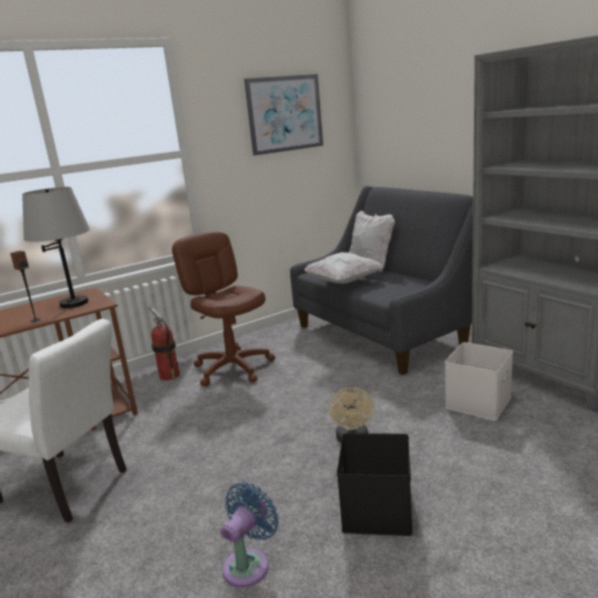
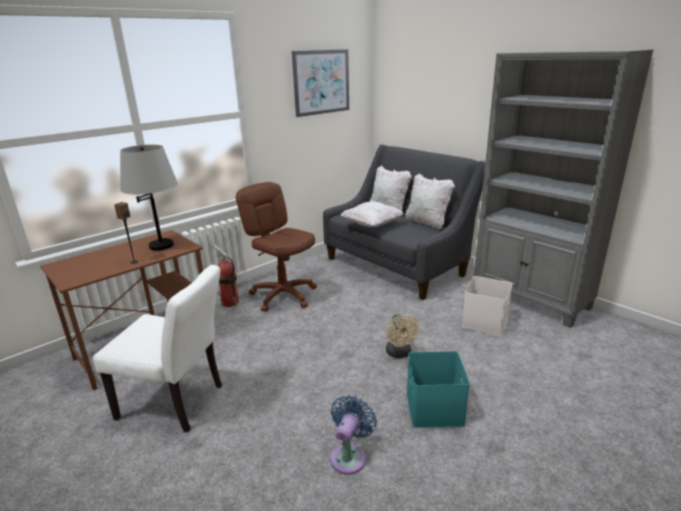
camera: 10 degrees left, 5 degrees up
black storage box [337,433,412,536] -> turquoise storage box [407,351,470,428]
none -> white pillow [405,173,455,229]

